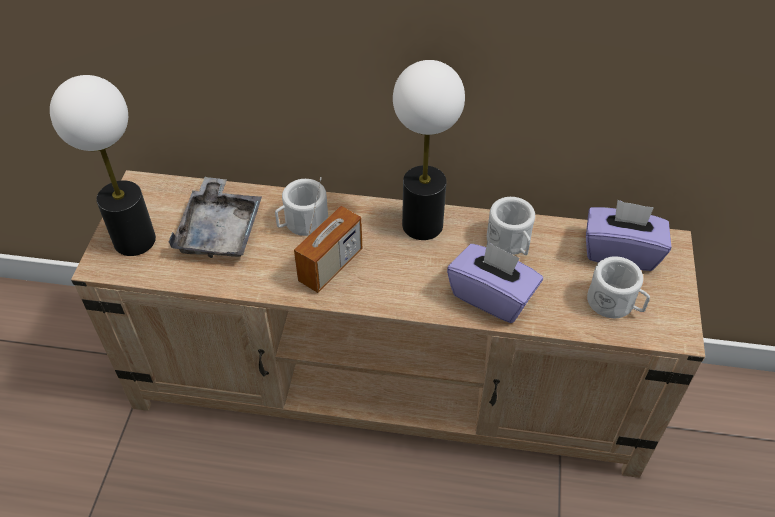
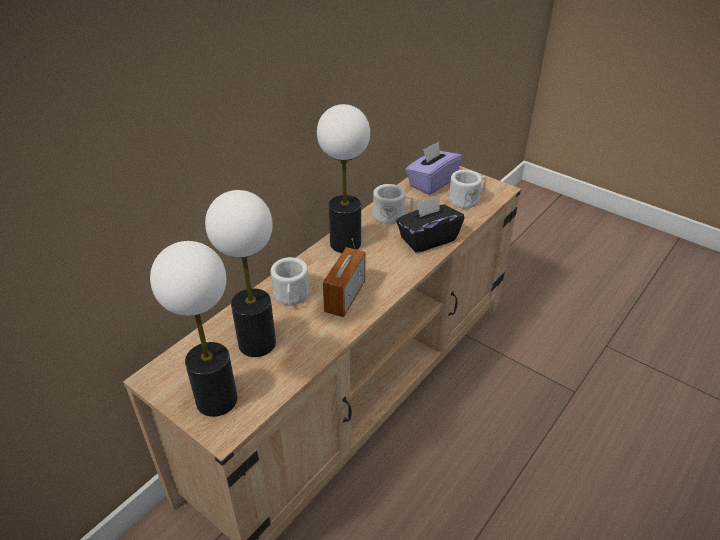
camera: 60 degrees left, 10 degrees down
grey tray [169,177,262,258] -> table lamp [205,190,276,357]
radio [294,177,362,293] -> radio turned 135 degrees counterclockwise [323,238,365,317]
purple tissue box [447,241,543,323] -> black tissue box [396,196,464,253]

